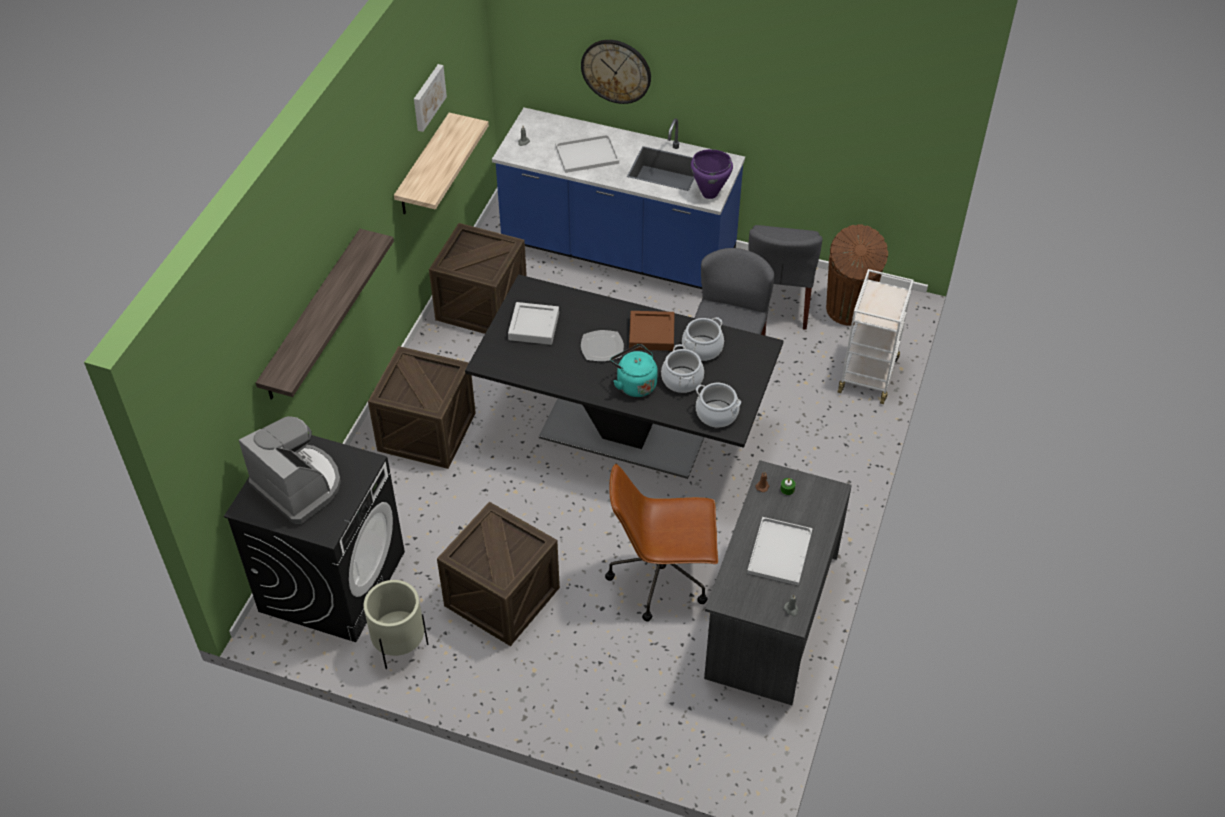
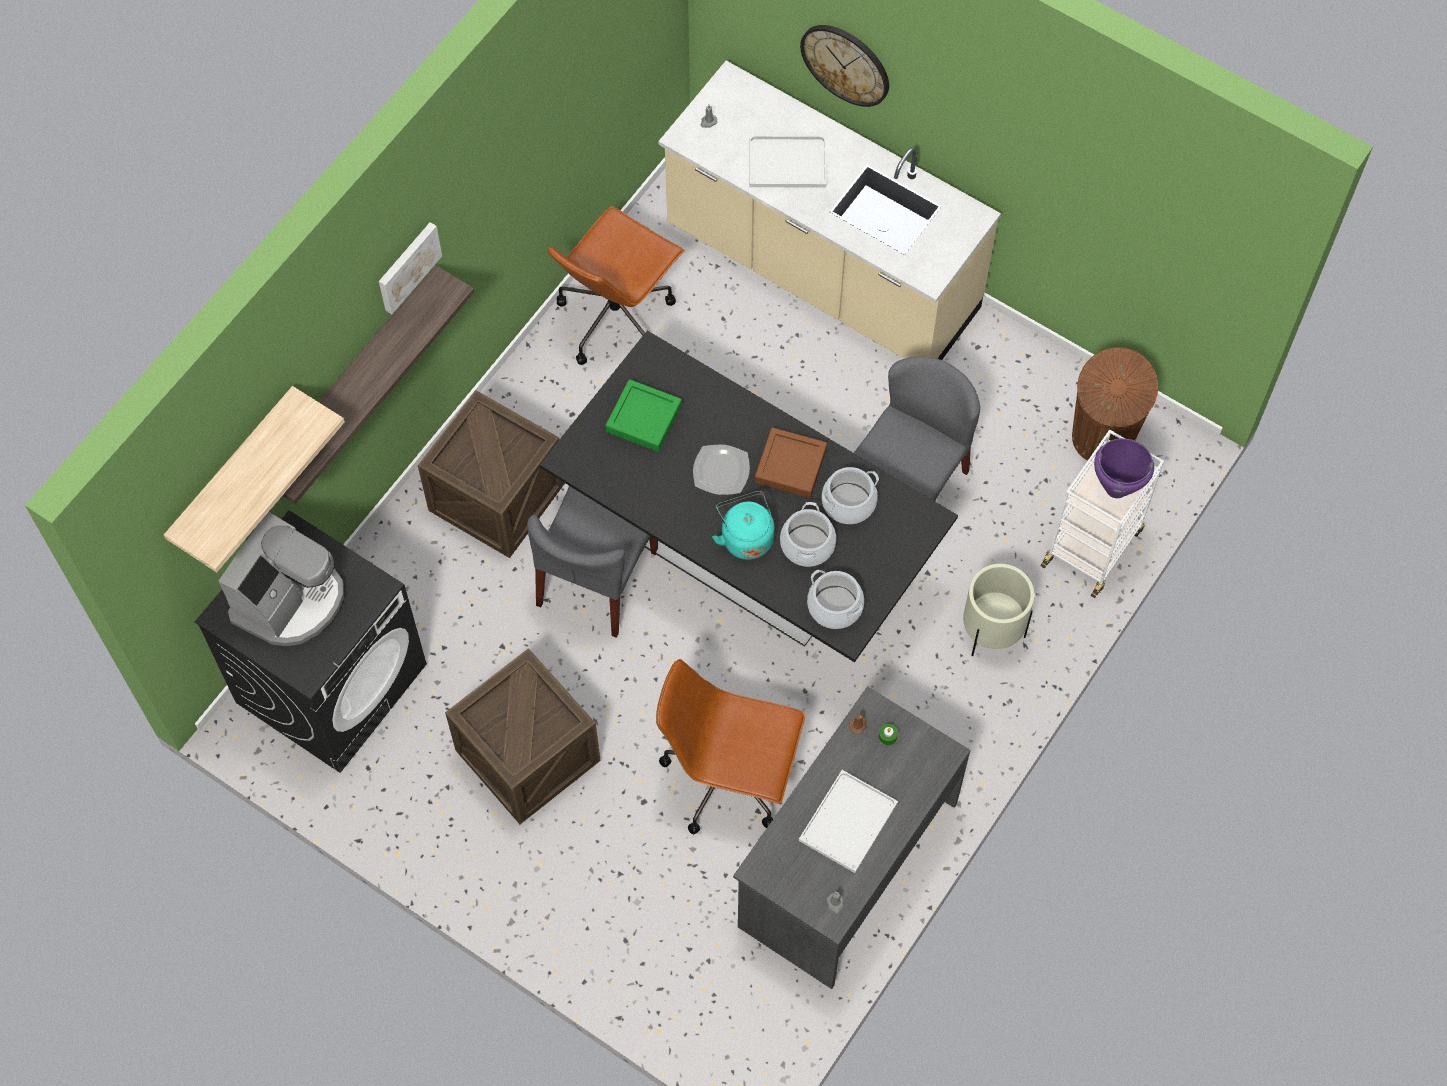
camera: 15 degrees right, 15 degrees up
coffee machine [239,416,341,524] -> coffee machine turned 60 degrees clockwise [219,512,344,646]
beige planter [364,580,428,669] -> beige planter moved to [963,564,1035,657]
shelf [394,113,489,215] -> shelf moved to [164,386,345,572]
picture [414,64,447,132] -> picture moved to [379,222,442,314]
crate [429,223,527,334] -> brown office chair [548,206,684,365]
blue counter [492,107,745,289] -> beige counter [658,61,1001,360]
grey tray [508,302,559,345] -> green tray [605,379,682,452]
purple cooking pot [691,149,733,199] -> purple cooking pot moved to [1094,438,1154,498]
grey chair [748,225,823,330] -> grey chair moved to [527,486,658,638]

